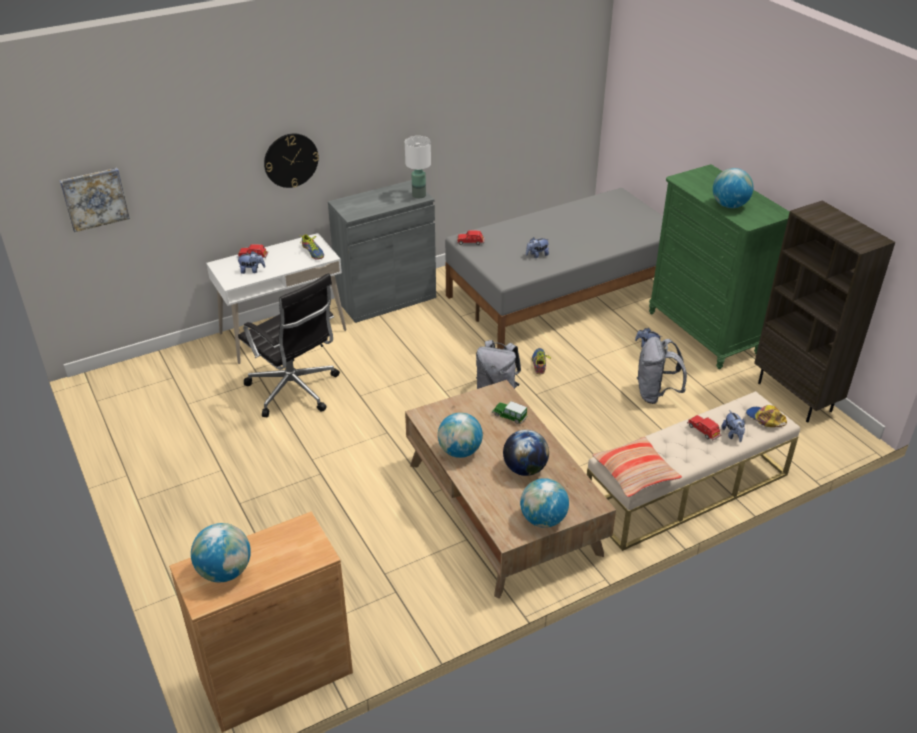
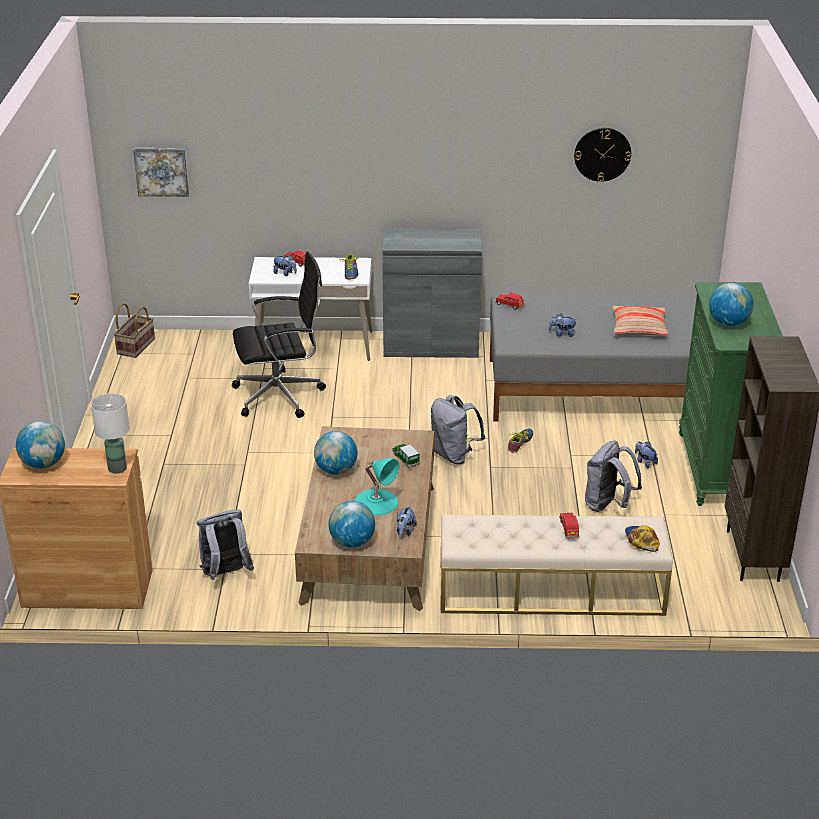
camera: 30 degrees right, 5 degrees down
black office chair [238,273,340,417] -> black office chair turned 90 degrees counterclockwise [232,251,326,418]
wall clock [264,133,319,188] -> wall clock moved to [574,128,631,182]
white table lamp [405,136,431,199] -> white table lamp moved to [91,393,130,474]
globe [503,430,549,476] -> turquoise table lamp [354,458,400,516]
pillow [592,436,682,498] -> pillow moved to [612,306,669,335]
plush toy [721,410,745,442] -> plush toy moved to [397,506,417,538]
none -> basket [114,303,155,358]
none -> grey backpack [197,509,254,580]

